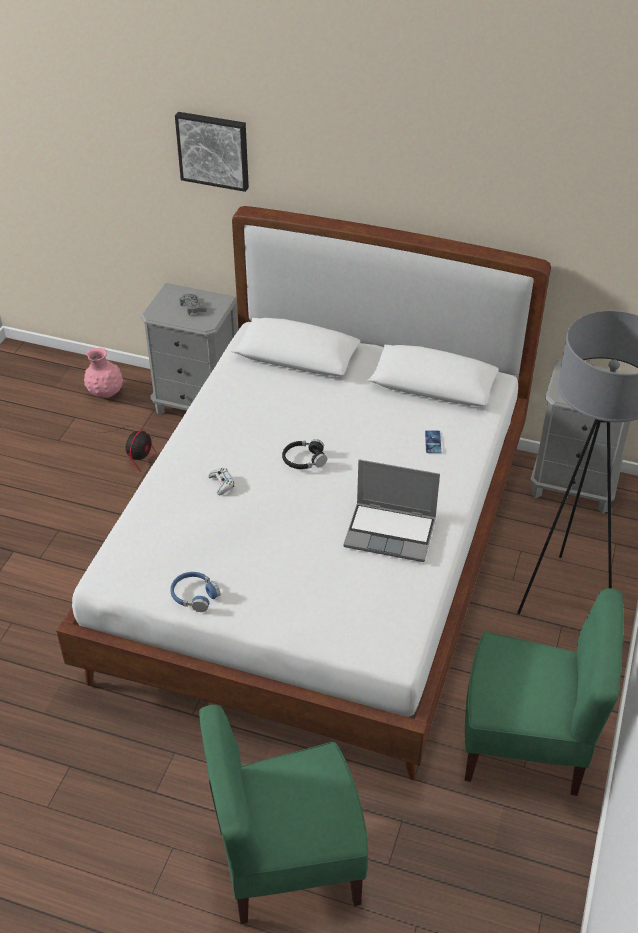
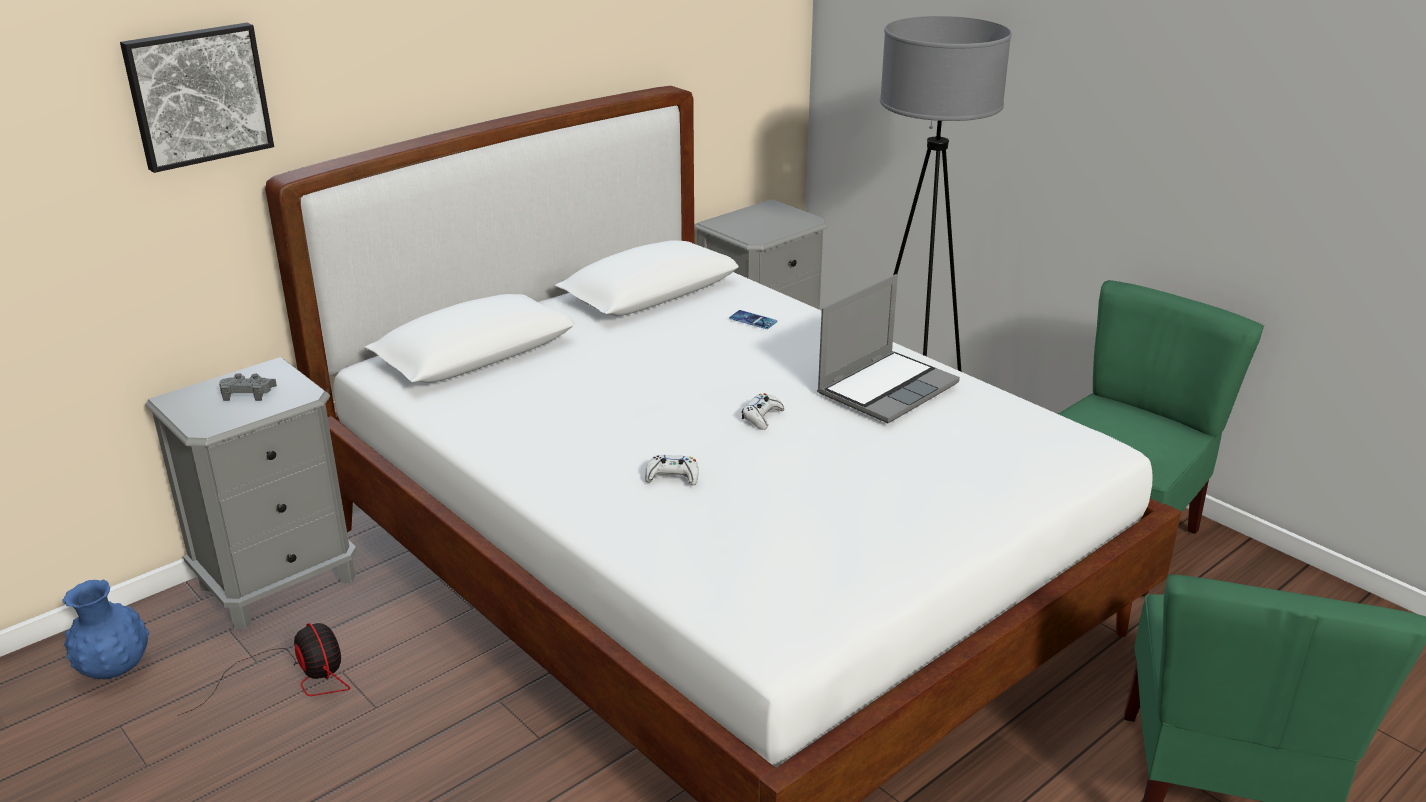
camera: 60 degrees left, 15 degrees down
pink vase [84,348,123,398] -> blue vase [62,579,149,679]
blue headphones [170,572,221,612] -> none
black headphones [282,439,327,469] -> none
none -> white game controller [742,393,784,430]

